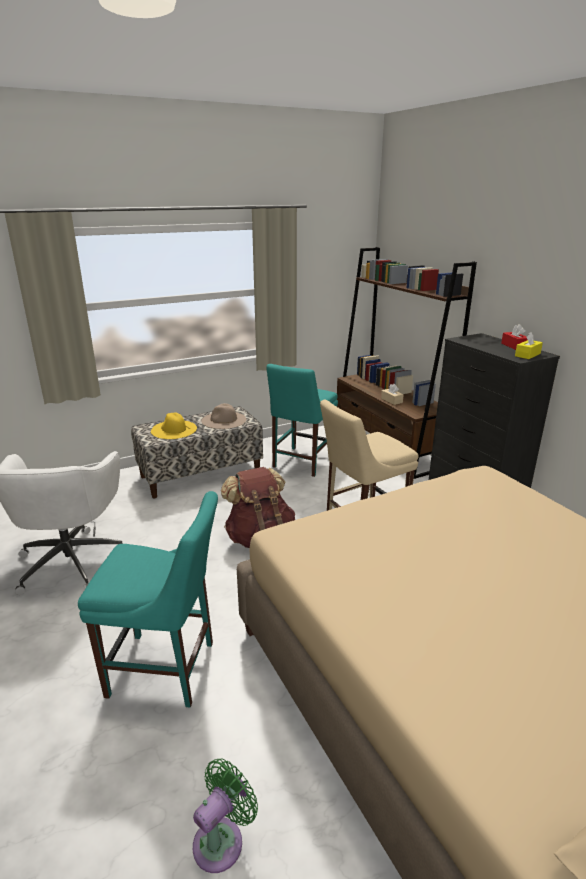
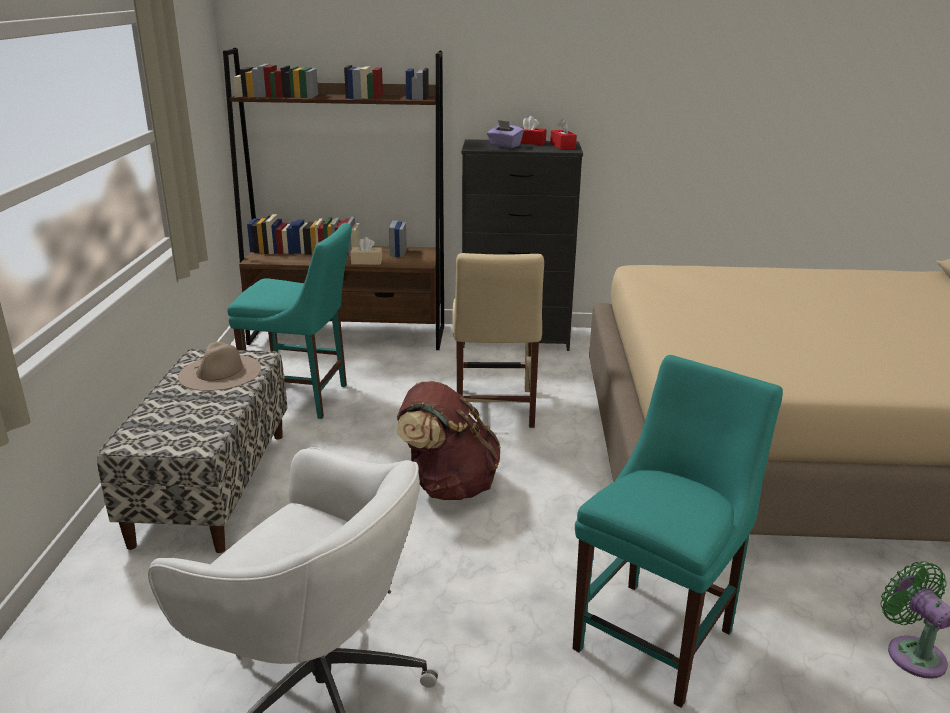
camera: 60 degrees left, 0 degrees up
yellow hat [151,413,197,439] -> none
turquoise chair [266,364,338,477] -> turquoise chair turned 45 degrees counterclockwise [227,223,352,419]
yellow tissue box [515,332,543,359] -> red tissue box [550,119,577,149]
none -> purple tissue box [487,120,524,148]

